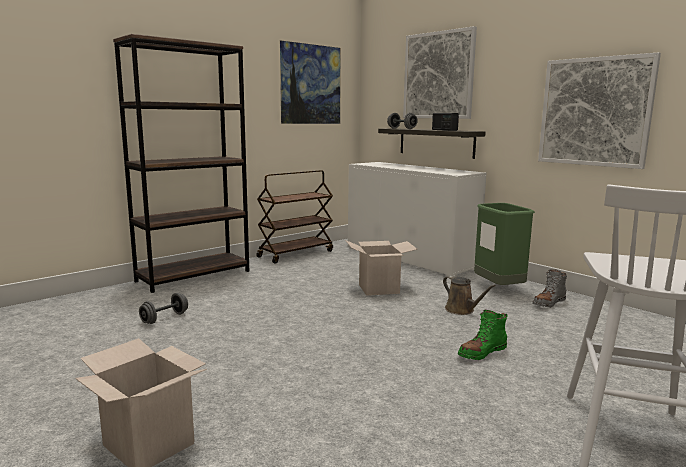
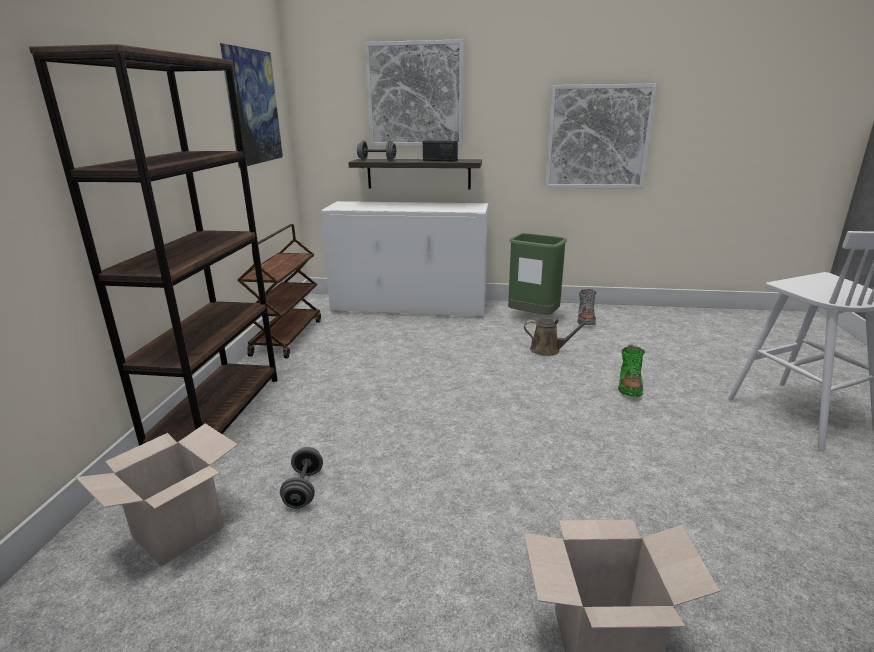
camera: 40 degrees left, 10 degrees up
cardboard box [345,240,417,296] -> cardboard box moved to [76,424,238,567]

